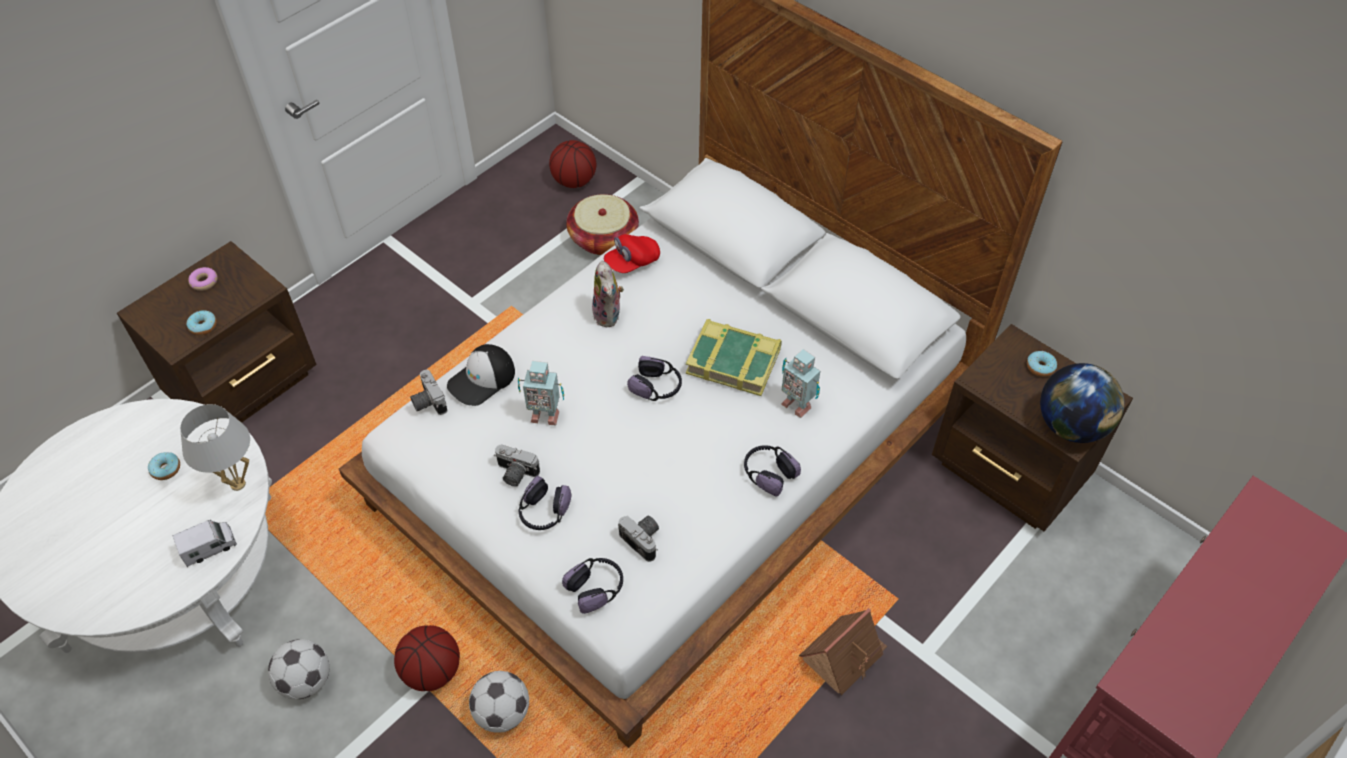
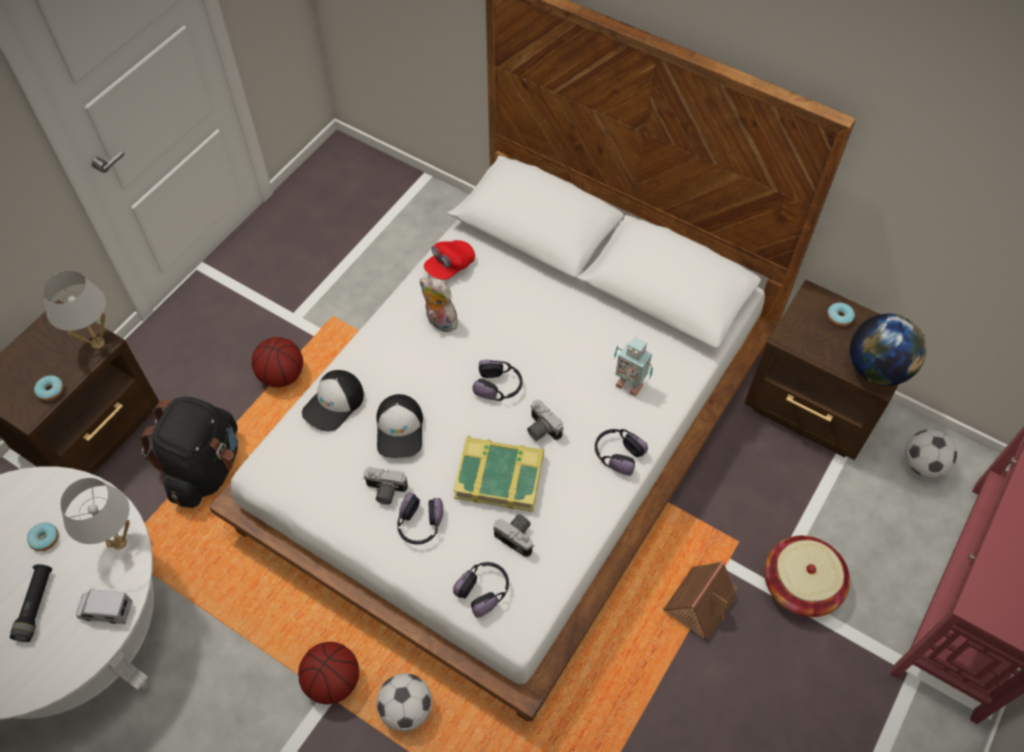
camera: 10 degrees left, 5 degrees up
toy truck [173,520,237,567] -> toy truck turned 135 degrees counterclockwise [76,588,132,624]
donut [188,267,218,291] -> none
football [268,639,330,700] -> football moved to [905,429,957,478]
camera [410,370,448,415] -> camera moved to [527,400,563,441]
toy robot [518,361,564,425] -> cap [376,394,423,458]
basketball [549,140,596,188] -> basketball moved to [251,337,303,388]
basket [566,194,639,255] -> basket moved to [764,536,850,617]
plush toy [592,261,624,327] -> plush toy turned 150 degrees clockwise [420,278,458,332]
book [685,319,782,396] -> book moved to [453,436,544,512]
none -> black flashlight [10,564,52,642]
none -> white table lamp [43,270,106,349]
none -> black backpack [140,397,238,508]

